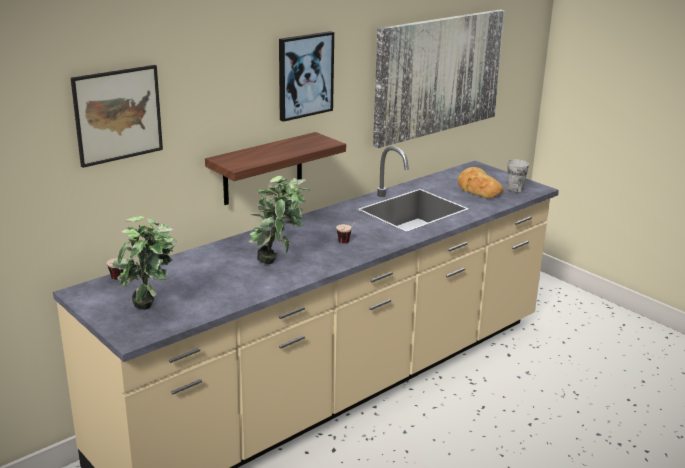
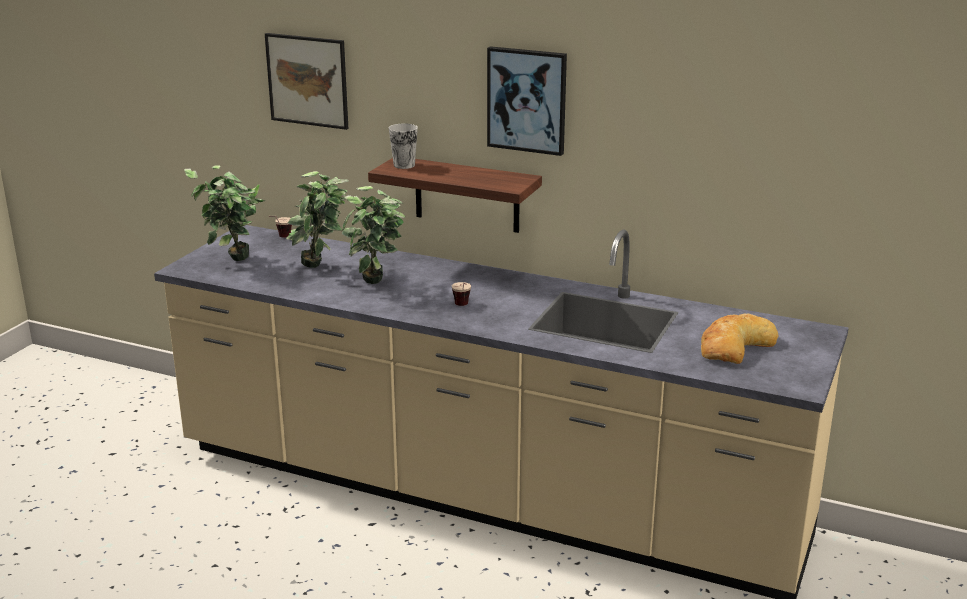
camera: 65 degrees right, 0 degrees up
picture [373,10,505,148] -> none
cup [507,160,529,193] -> cup moved to [389,124,418,169]
none -> potted plant [286,171,349,268]

